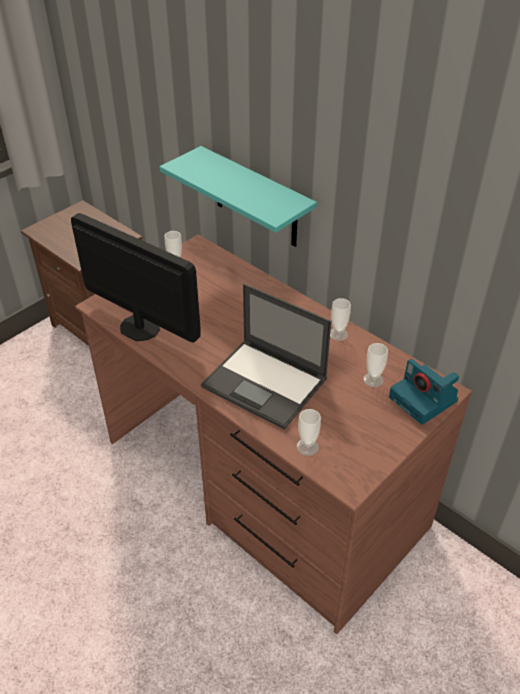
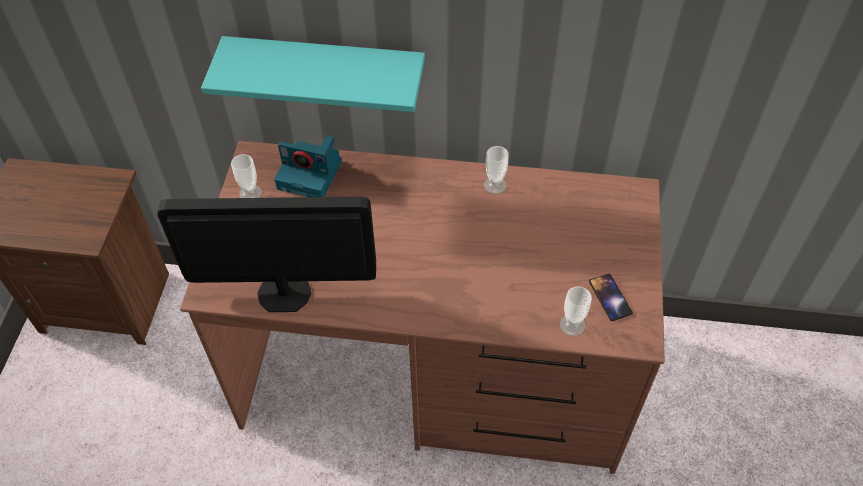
camera: 35 degrees left, 10 degrees up
laptop [201,284,331,429] -> none
cup [363,343,388,387] -> none
camera [389,359,459,425] -> camera moved to [274,135,342,197]
none -> phone [589,274,633,321]

